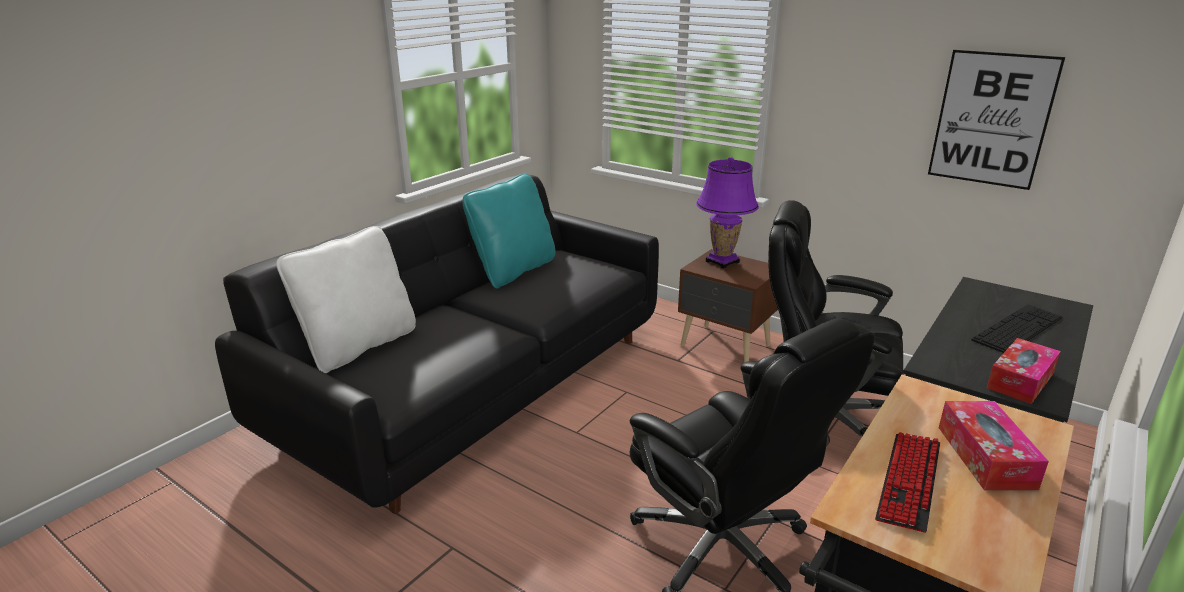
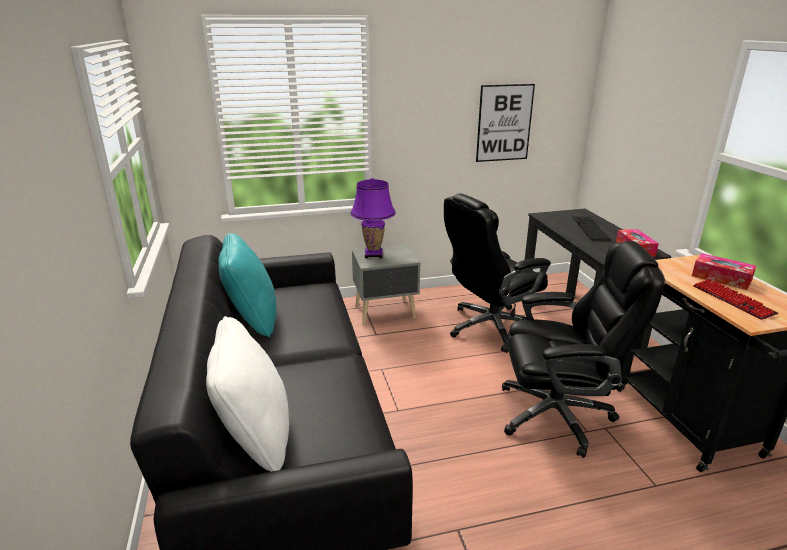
camera: 50 degrees left, 0 degrees up
brown nightstand [678,249,778,363] -> grey nightstand [352,244,420,325]

